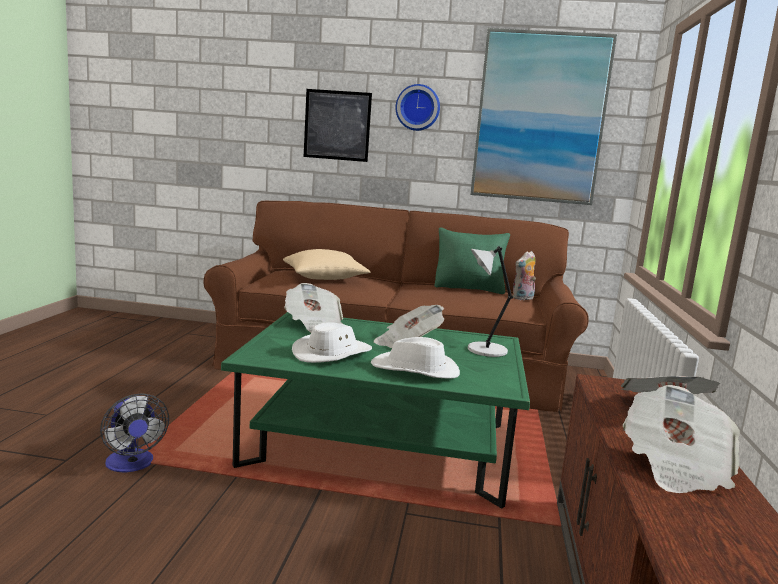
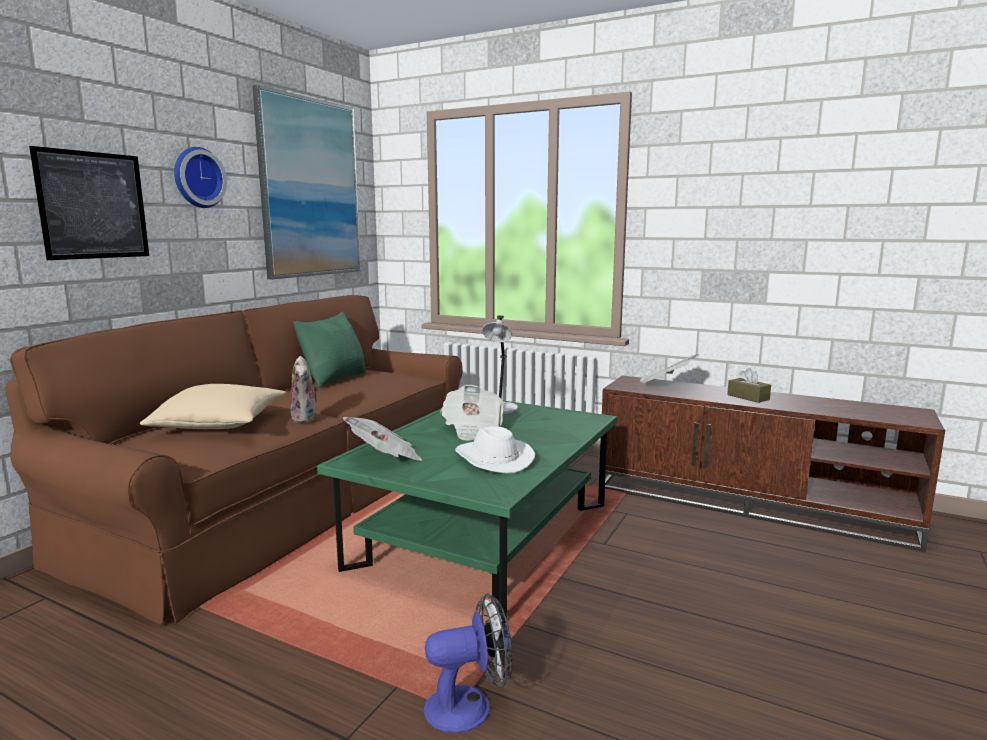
camera: 70 degrees left, 0 degrees up
white hat [371,337,460,378] -> none
plush toy [512,251,536,301] -> plush toy moved to [291,356,319,423]
newspaper [623,385,740,493] -> brown tissue box [727,368,771,403]

